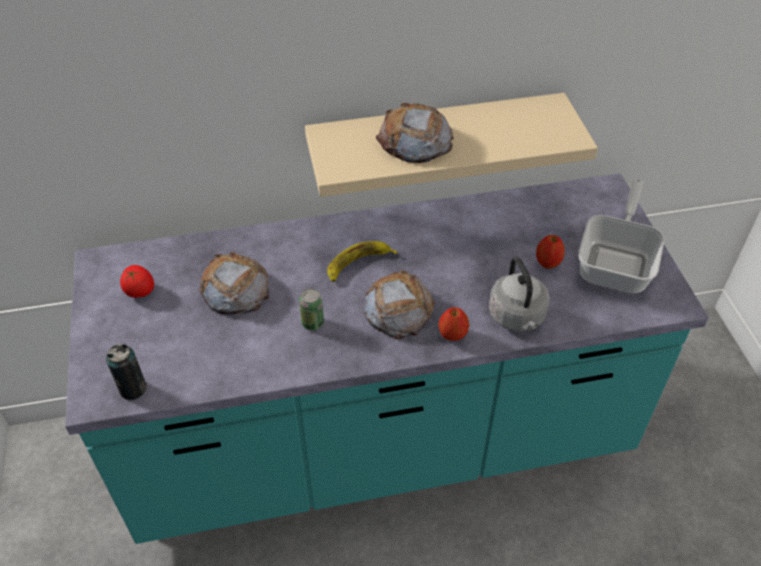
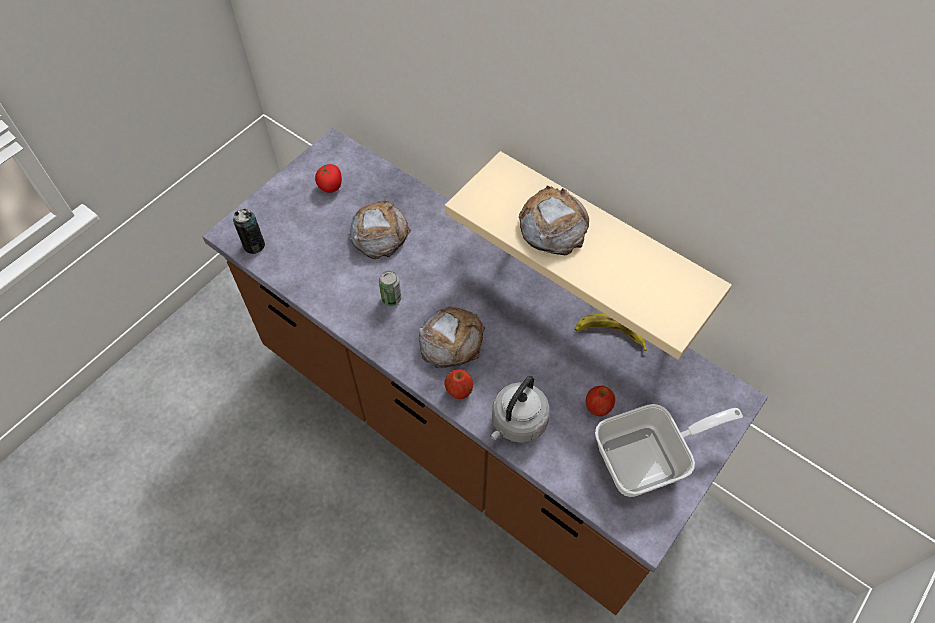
camera: 50 degrees right, 10 degrees up
turquoise counter [65,173,709,544] -> brown counter [202,128,768,615]
banana [327,241,398,282] -> banana moved to [575,314,647,351]

